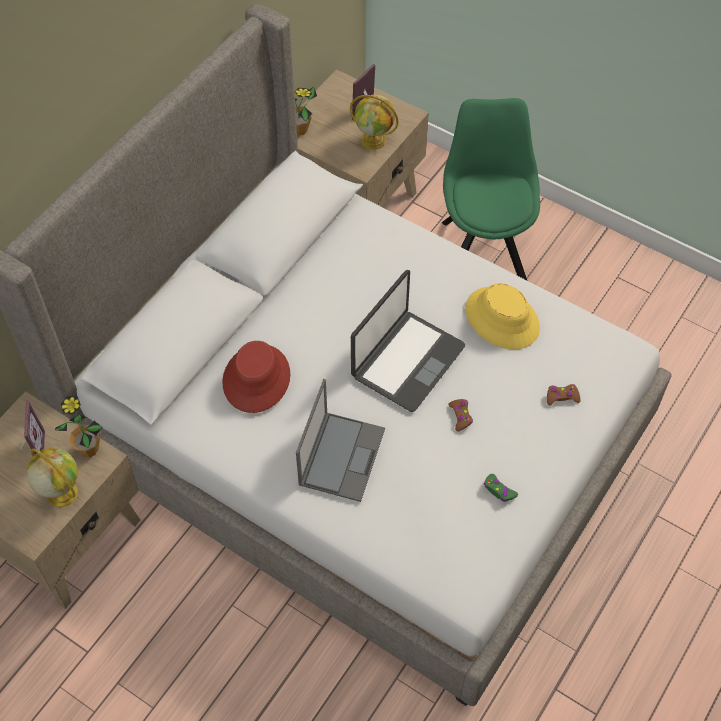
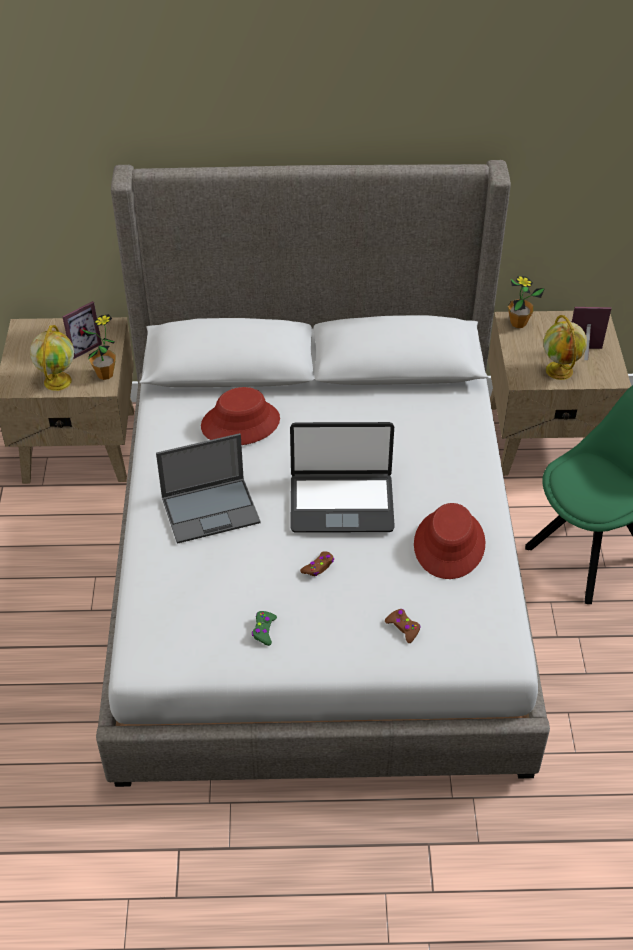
camera: 55 degrees right, 10 degrees down
yellow hat [466,283,540,349] -> red hat [414,503,485,579]

